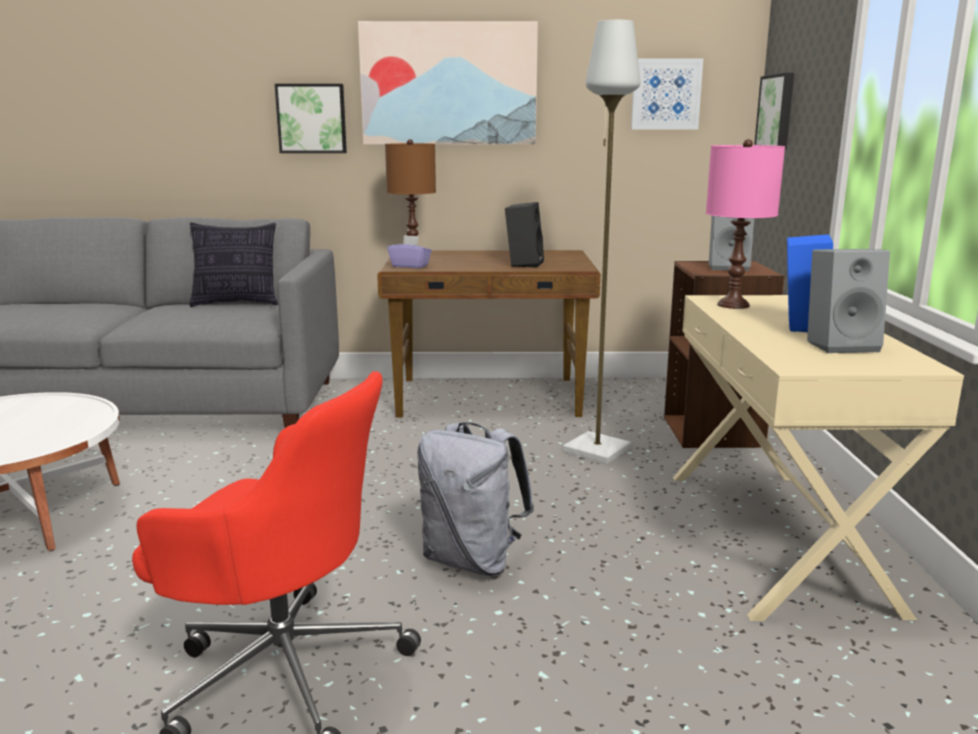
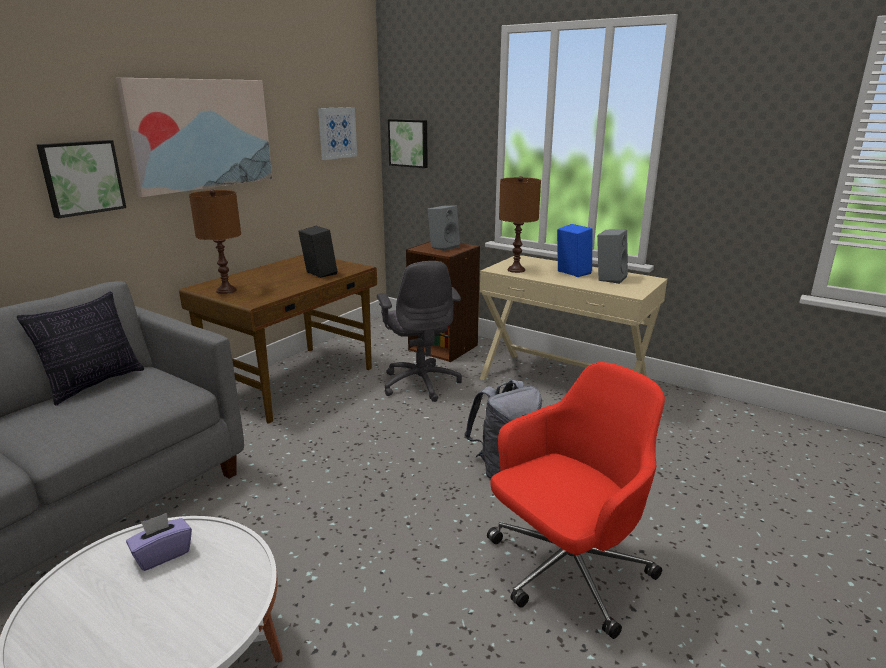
camera: 55 degrees left, 5 degrees up
purple tissue box [388,235,432,268] -> purple tissue box moved to [126,513,192,571]
grey floor lamp [563,20,640,464] -> grey office chair [377,261,462,402]
pink table lamp [706,139,785,309] -> brown table lamp [499,176,541,273]

